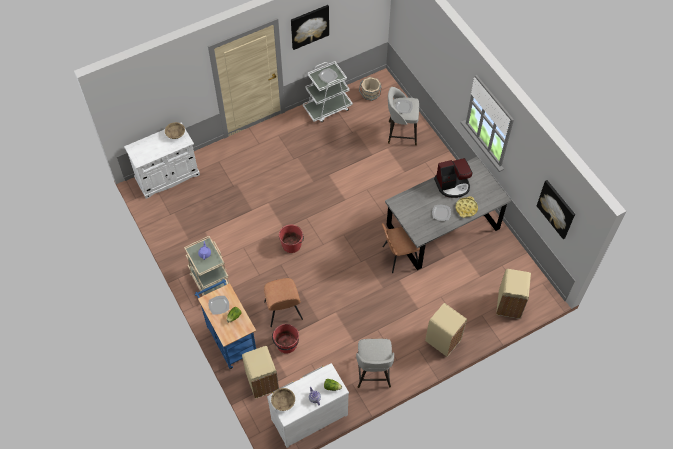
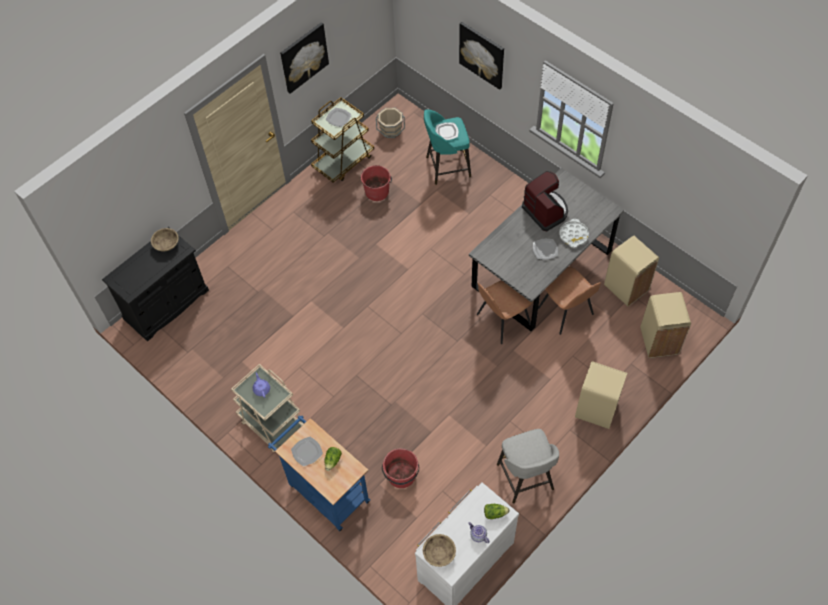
camera: 15 degrees left, 0 degrees up
white cabinet [124,122,200,199] -> black cabinet [102,227,209,341]
beige trash can [242,346,279,398] -> beige trash can moved to [604,236,659,306]
brown chair [264,278,303,327] -> brown chair moved to [538,267,601,335]
red bucket [279,225,304,253] -> red bucket moved to [361,165,392,201]
white cart [303,61,353,122] -> brown cart [311,97,374,183]
grey stool [388,87,419,145] -> turquoise stool [424,109,471,185]
coffee machine [434,158,472,198] -> coffee machine turned 90 degrees counterclockwise [522,171,568,231]
yellow tray [456,196,478,218] -> white tray [559,219,589,248]
picture [537,180,575,239] -> picture moved to [459,22,504,90]

